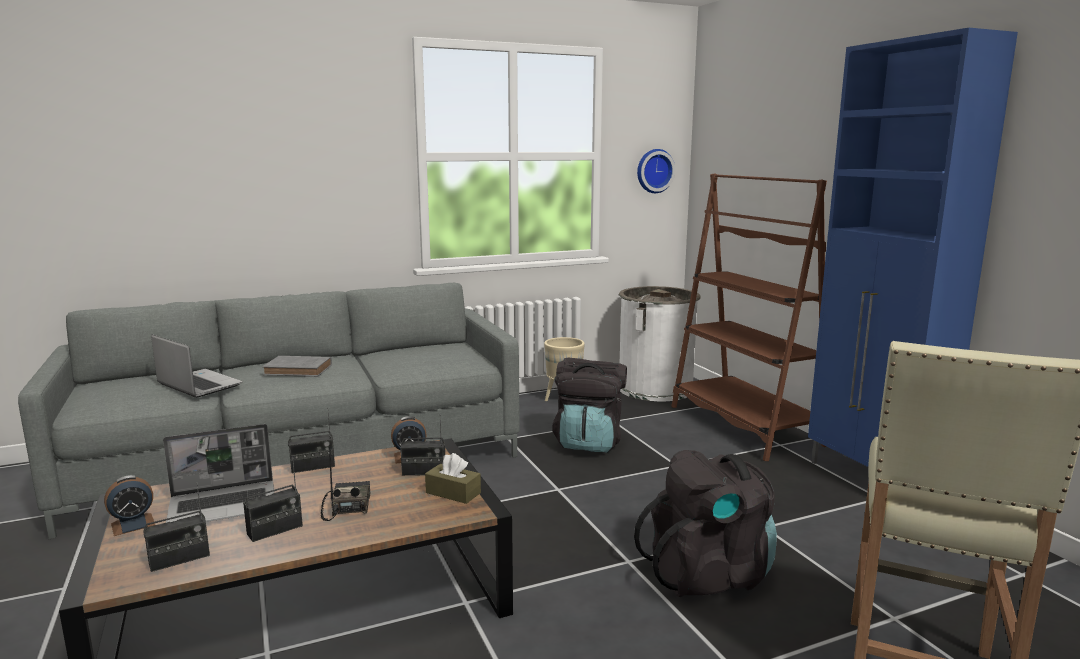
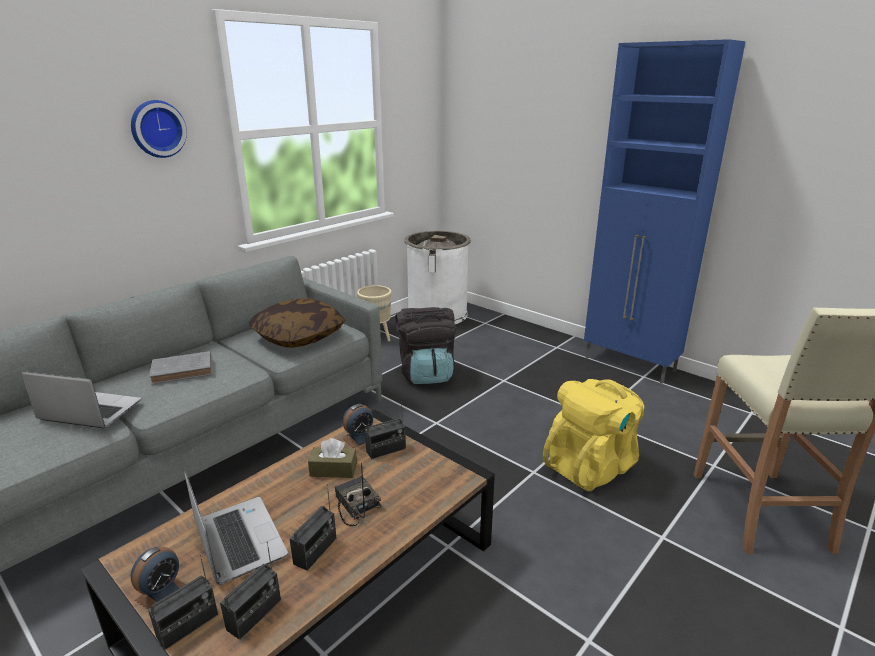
camera: 25 degrees left, 10 degrees up
laptop [163,424,274,523] -> laptop turned 75 degrees counterclockwise [185,471,288,585]
radio [288,413,335,473] -> radio moved to [148,555,218,650]
brown tissue box [425,453,481,504] -> brown tissue box moved to [308,438,357,478]
black backpack [634,450,777,597] -> yellow backpack [543,379,644,491]
wall clock [637,149,675,193] -> wall clock moved to [131,100,187,158]
brown bookcase [671,174,827,461] -> none
none -> pillow [249,298,345,348]

